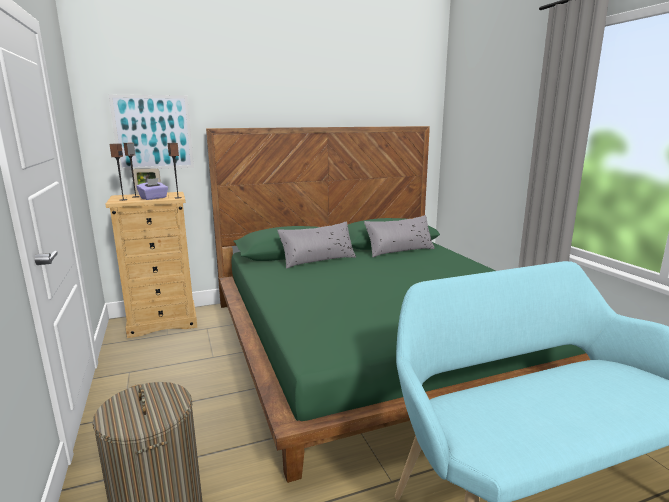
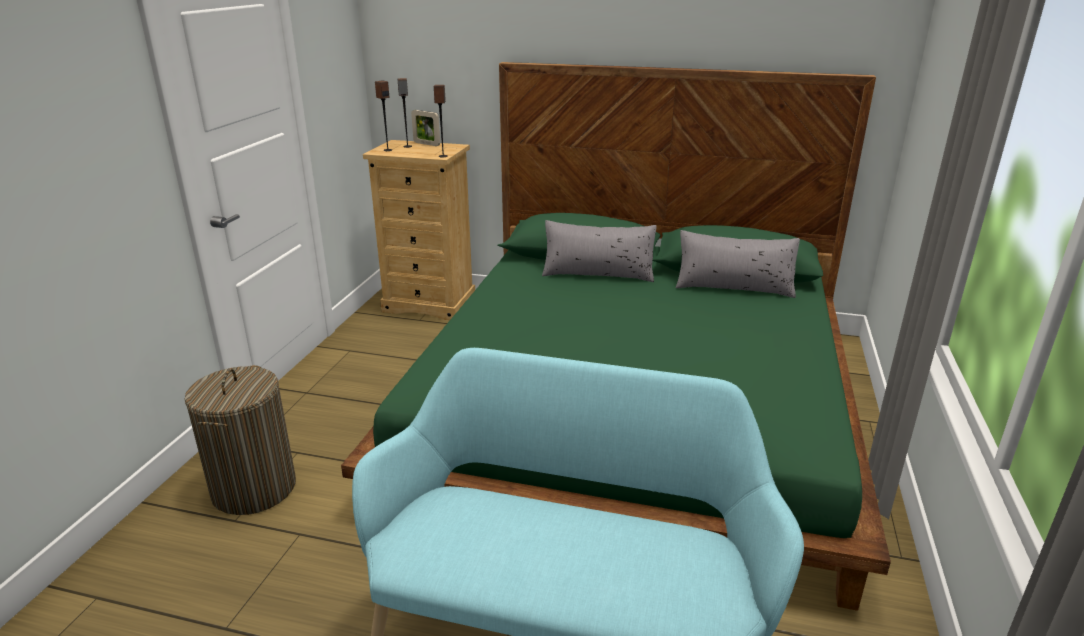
camera: 35 degrees right, 10 degrees up
picture [109,95,194,170] -> none
purple tissue box [136,178,168,200] -> none

